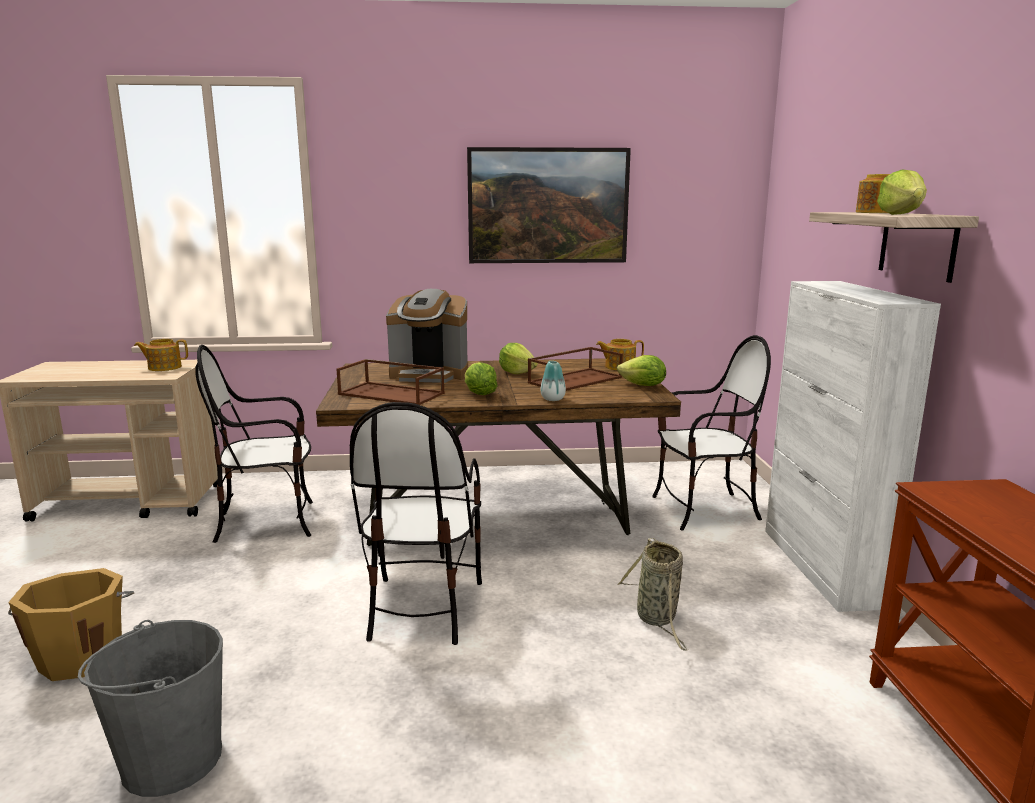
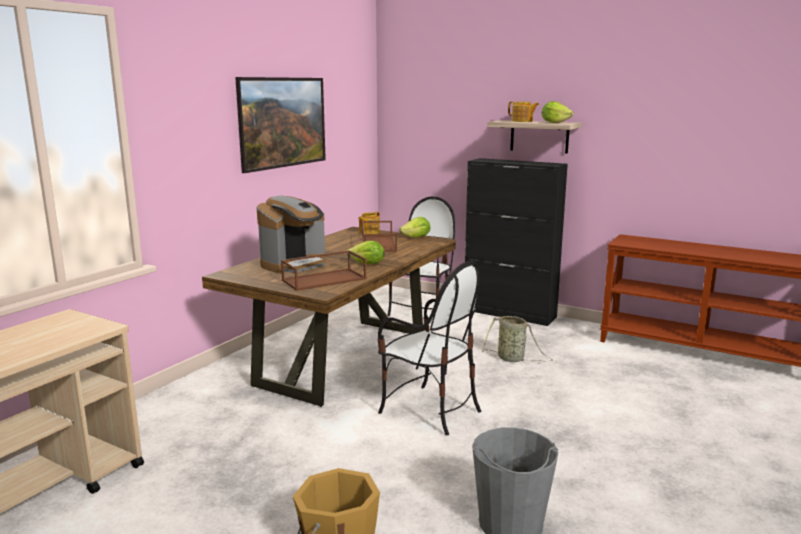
camera: 55 degrees left, 0 degrees up
teapot [134,339,188,371] -> none
chair [195,345,313,543] -> none
lettuce [499,343,538,374] -> none
vase [541,361,566,401] -> none
white cabinet [765,281,941,612] -> black cabinet [465,158,568,326]

